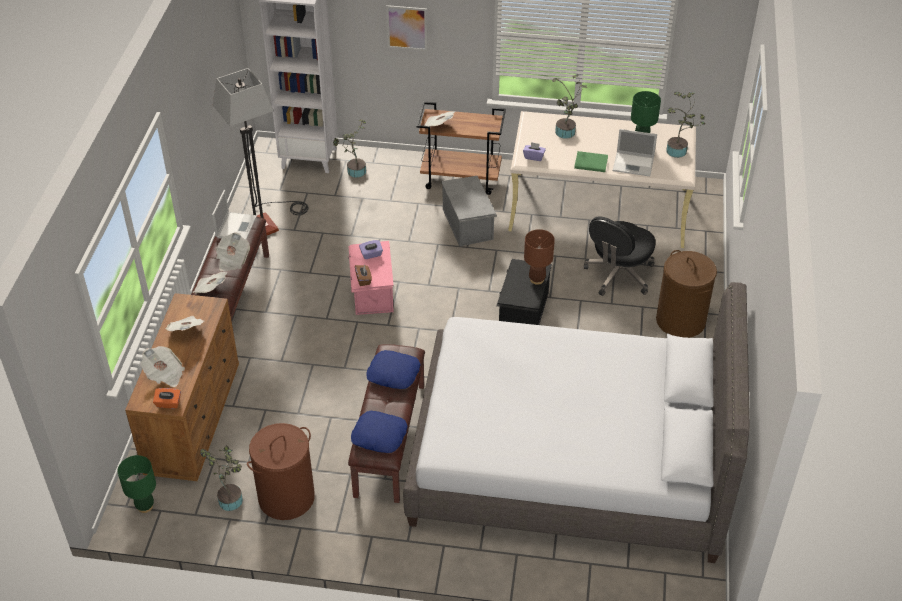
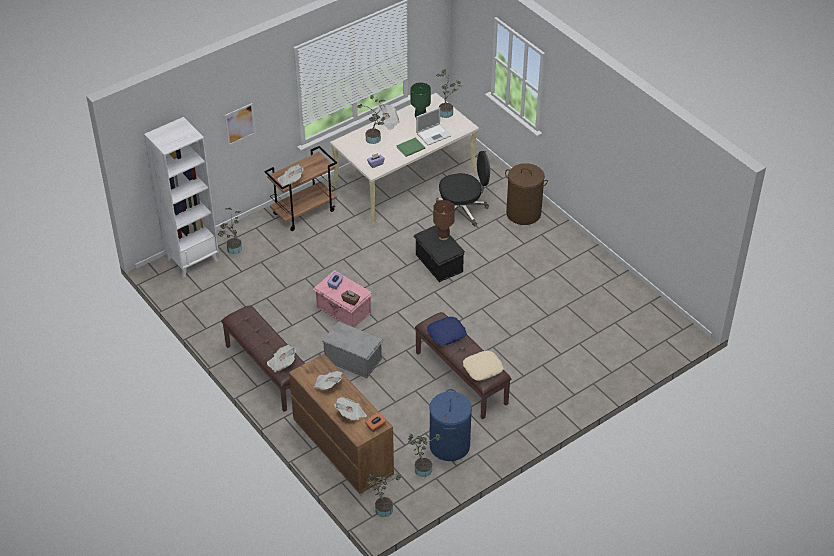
camera: 45 degrees left, 0 degrees up
green table lamp [118,455,156,513] -> potted plant [367,473,401,517]
laptop [212,190,257,240] -> none
floor lamp [213,68,309,235] -> none
newspaper [215,232,250,271] -> newspaper moved to [375,104,400,130]
brown laundry basket [247,423,315,520] -> blue laundry basket [429,389,472,461]
blue pillow [351,411,408,453] -> beige pillow [463,351,504,381]
grey bed [403,282,750,563] -> none
grey storage box [441,176,497,247] -> grey storage box moved to [322,321,384,378]
black office chair [584,216,655,296] -> black office chair turned 90 degrees counterclockwise [436,151,490,226]

